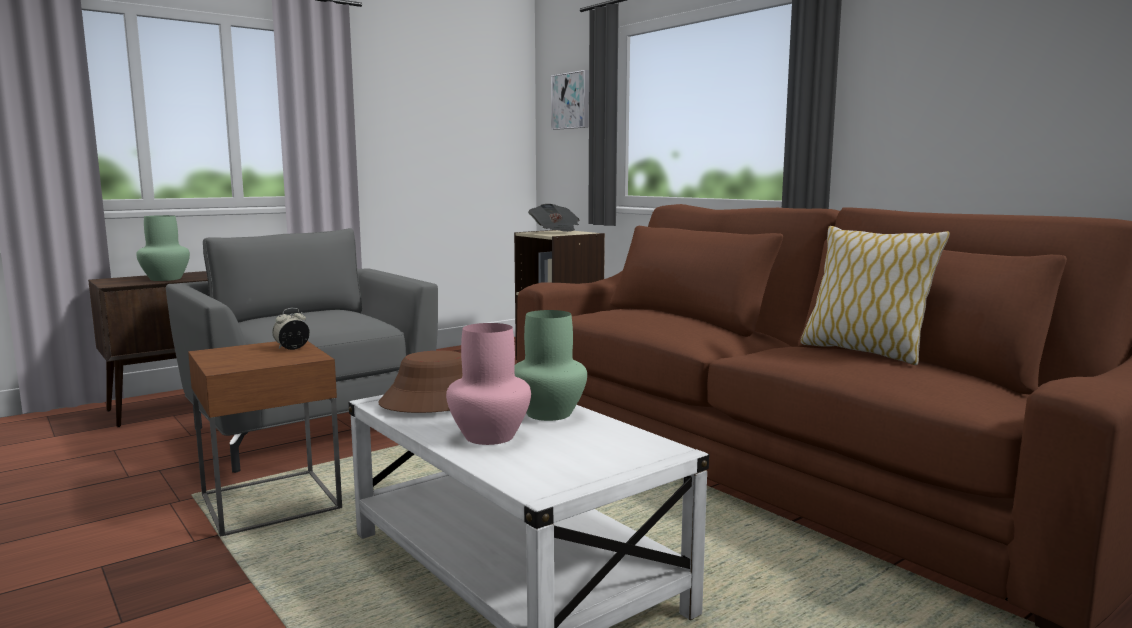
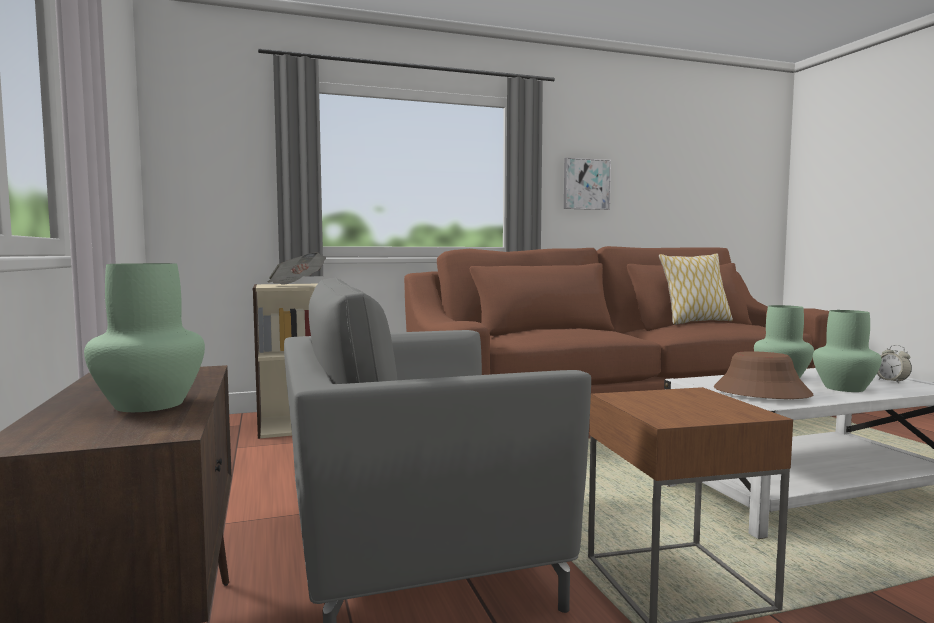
camera: 70 degrees left, 5 degrees down
alarm clock [272,308,310,350] -> alarm clock moved to [877,345,912,383]
pink vase [446,323,531,445] -> green vase [813,310,882,392]
picture [551,70,589,130] -> picture moved to [564,158,611,210]

